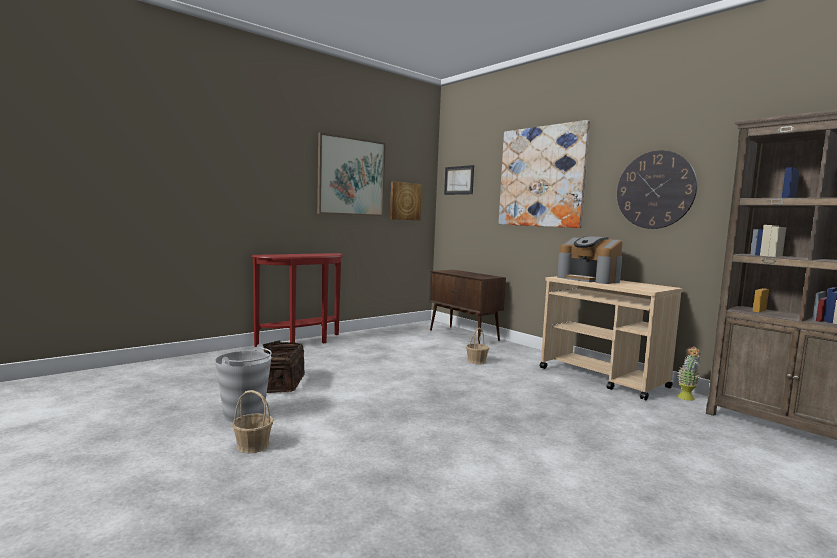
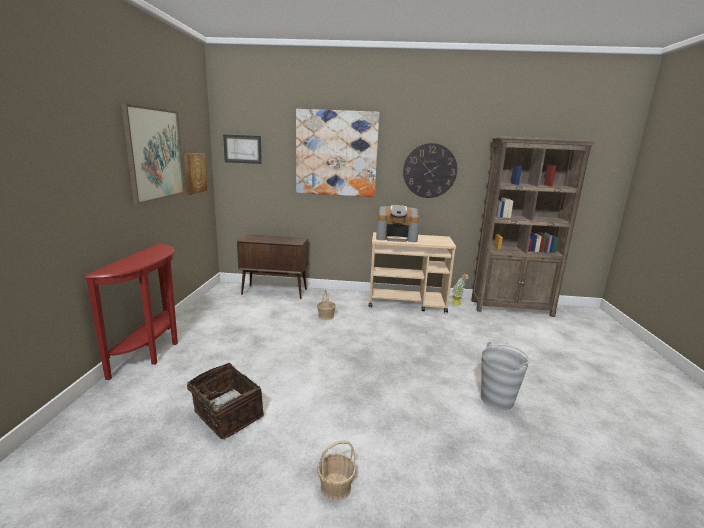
camera: 45 degrees left, 10 degrees up
grey bucket [215,344,272,422] -> grey bucket moved to [481,342,529,410]

